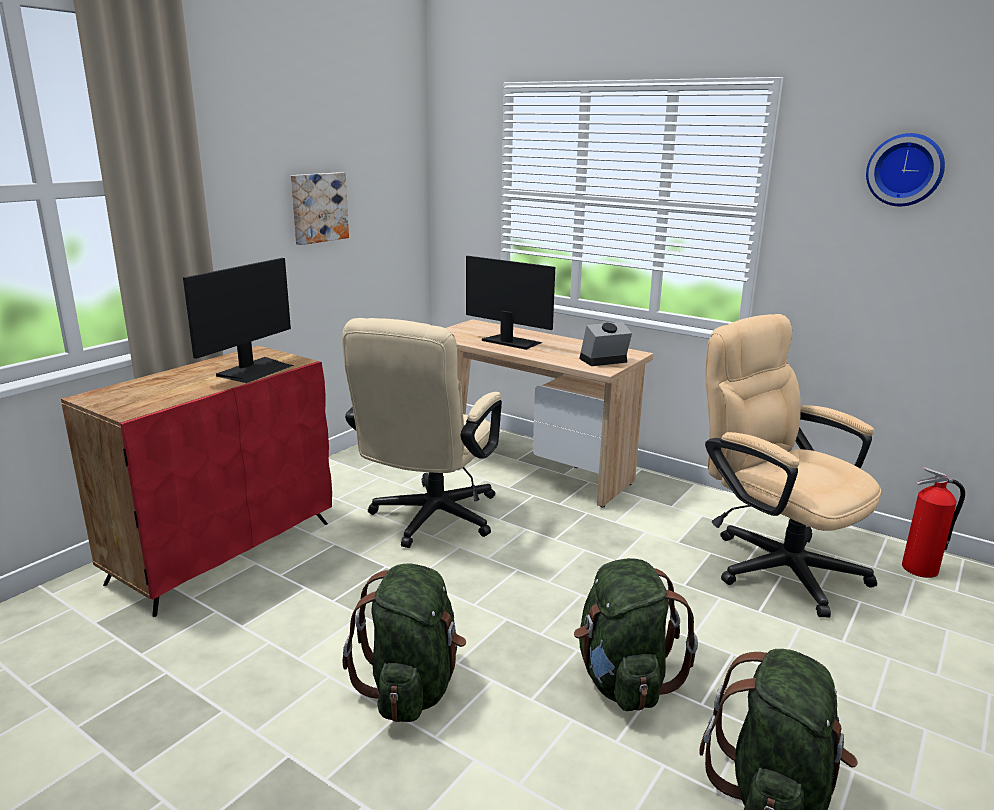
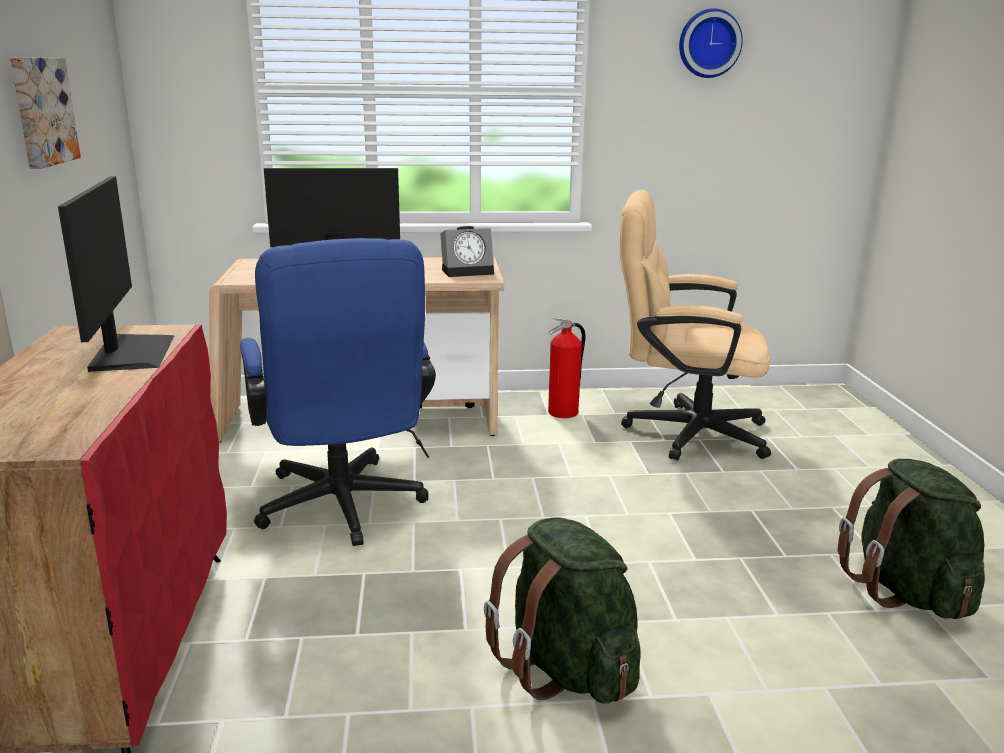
camera: 40 degrees left, 0 degrees up
beige office chair [342,318,502,548] -> blue office chair [240,238,436,546]
green backpack [574,558,698,711] -> none
alarm clock [579,322,632,366] -> alarm clock turned 135 degrees counterclockwise [440,226,494,277]
fire extinguisher [902,467,965,578] -> fire extinguisher moved to [548,317,586,418]

